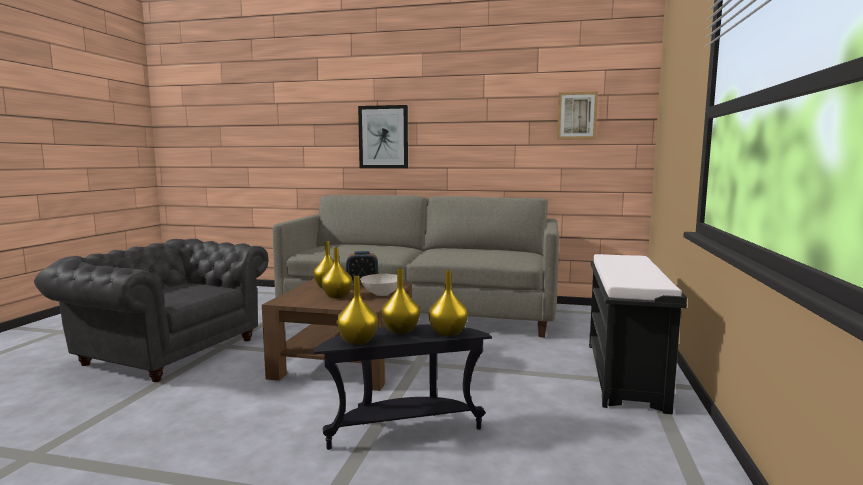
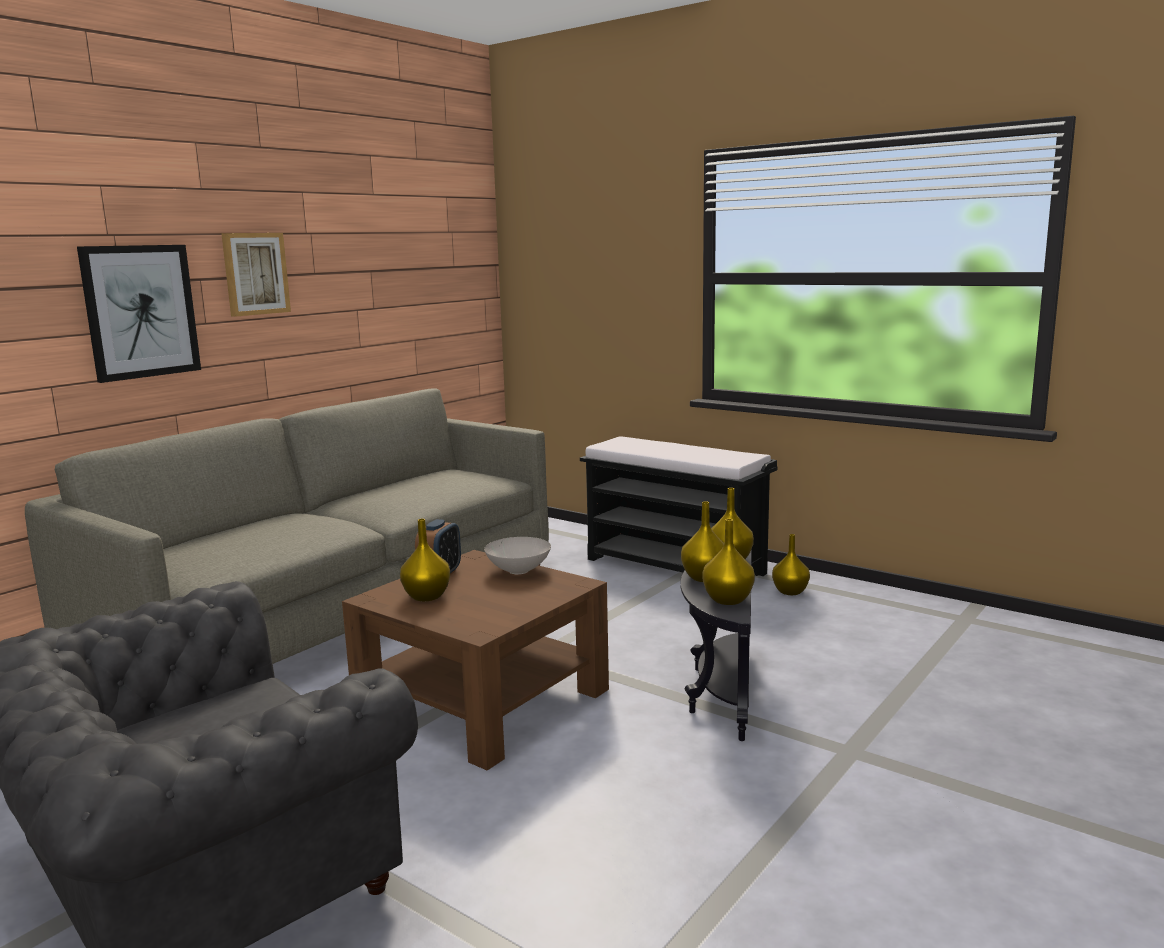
camera: 65 degrees left, 5 degrees up
yellow vase [321,247,352,299] -> yellow vase moved to [772,534,810,595]
picture [557,92,598,139] -> picture moved to [221,233,291,317]

